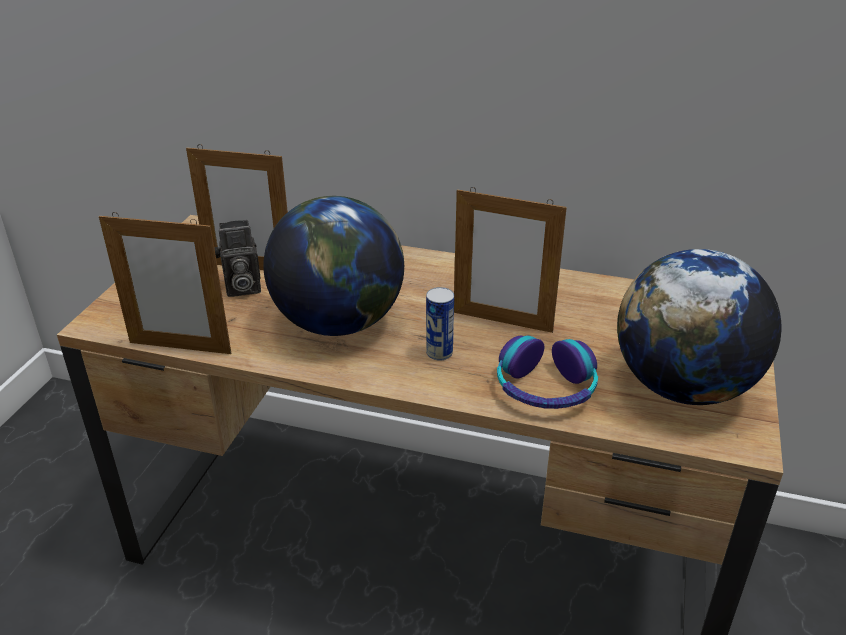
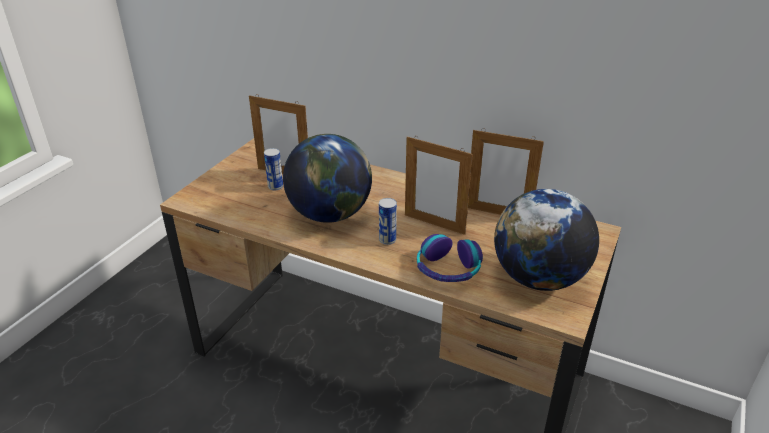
camera: 10 degrees right, 0 degrees up
picture frame [99,212,231,354] -> picture frame moved to [468,128,544,215]
camera [214,220,261,297] -> can [264,148,283,191]

